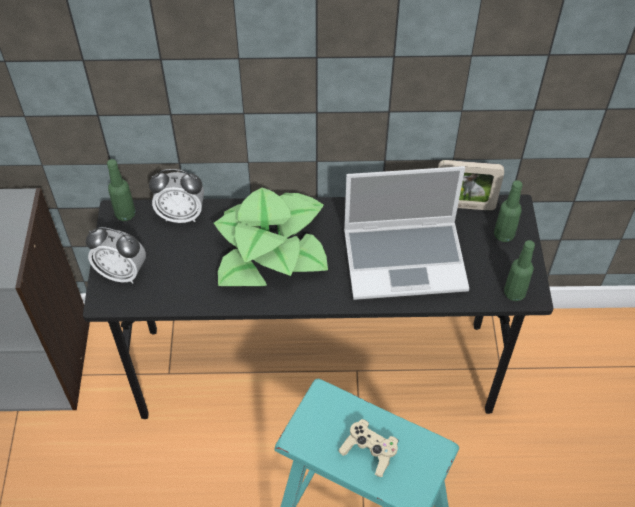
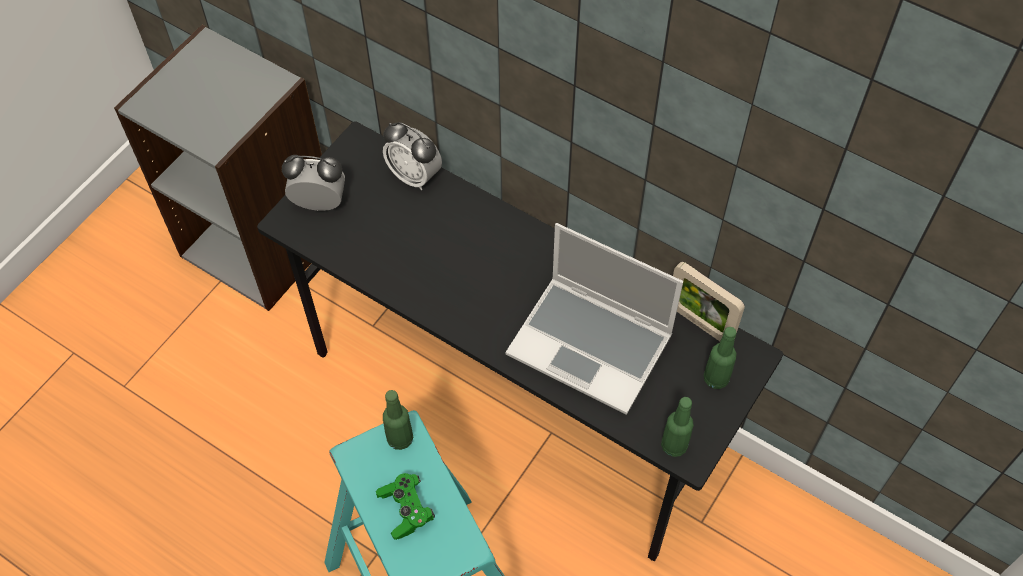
camera: 35 degrees right, 5 degrees up
alarm clock [86,227,146,284] -> alarm clock turned 135 degrees clockwise [282,155,345,211]
green bottle [107,159,136,221] -> green bottle moved to [383,390,413,450]
potted plant [214,187,328,286] -> none
beige game controller [338,419,398,477] -> green game controller [376,473,435,540]

